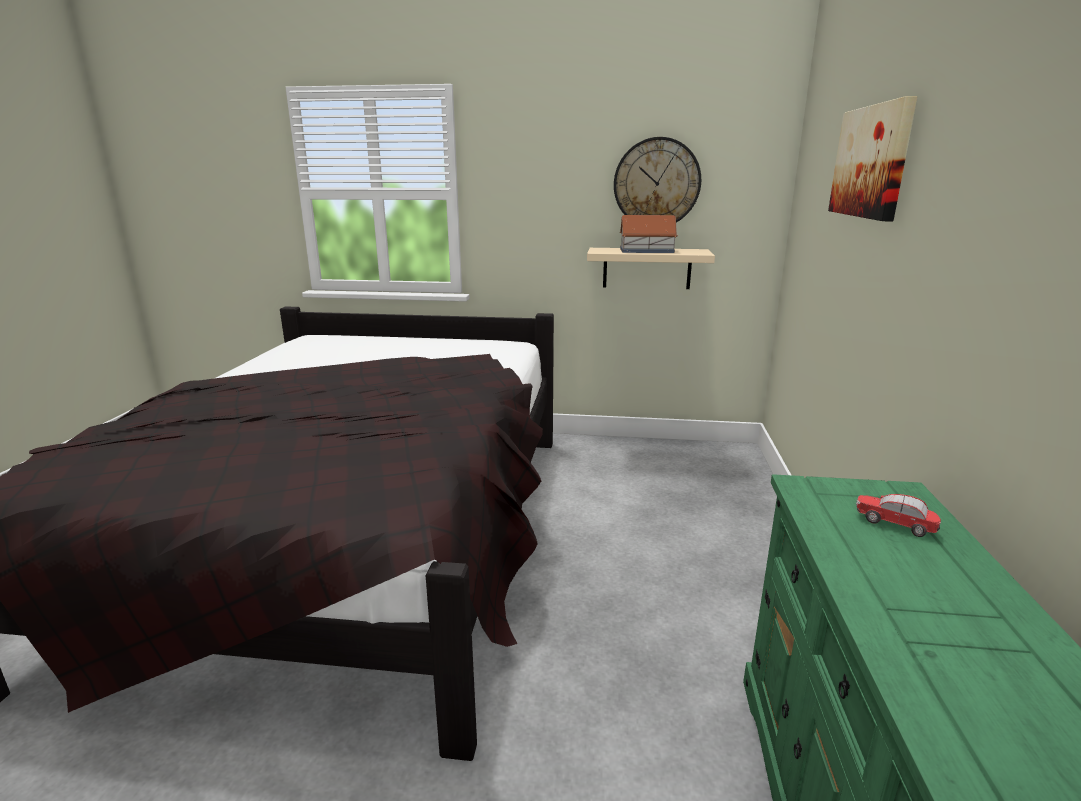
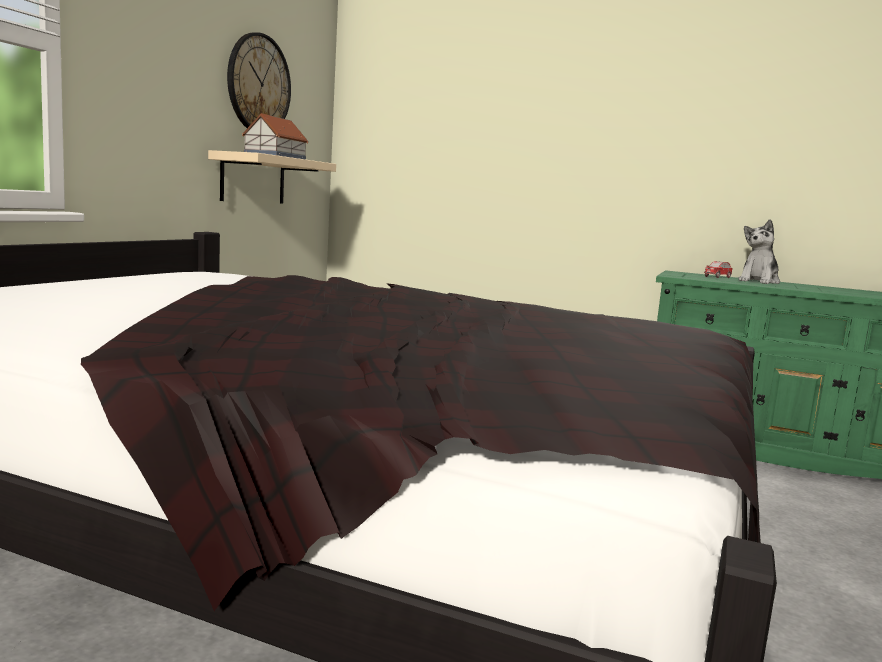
camera: 75 degrees left, 10 degrees down
picture [828,96,918,221] -> none
none -> plush toy [739,219,780,284]

